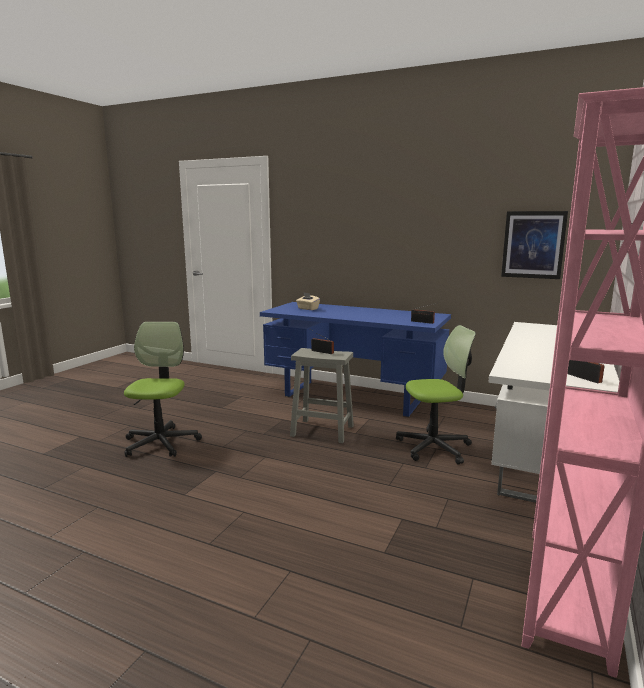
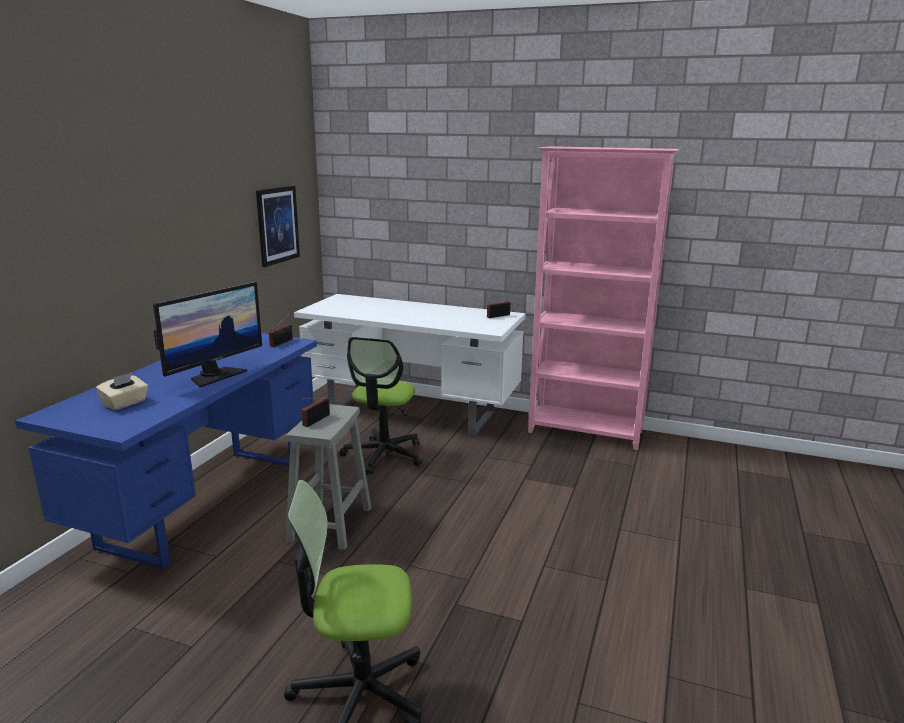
camera: 95 degrees left, 5 degrees up
office chair [396,325,476,464] -> office chair turned 150 degrees counterclockwise [340,337,422,474]
none -> monitor [153,282,262,387]

